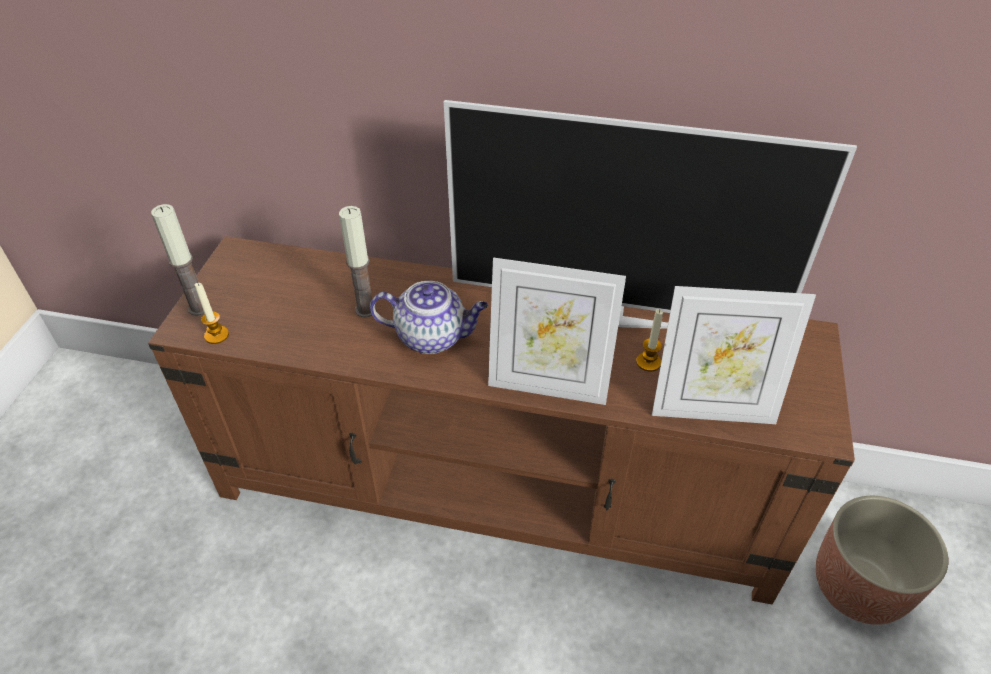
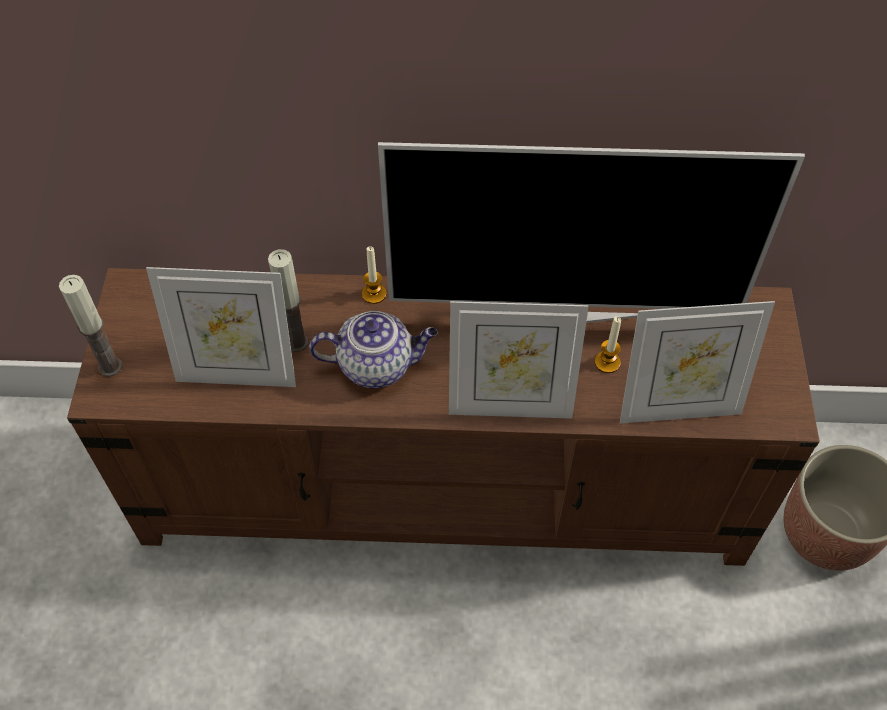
camera: 10 degrees left, 10 degrees up
candle [195,282,229,344] -> candle moved to [362,246,387,304]
none -> picture frame [146,267,296,387]

